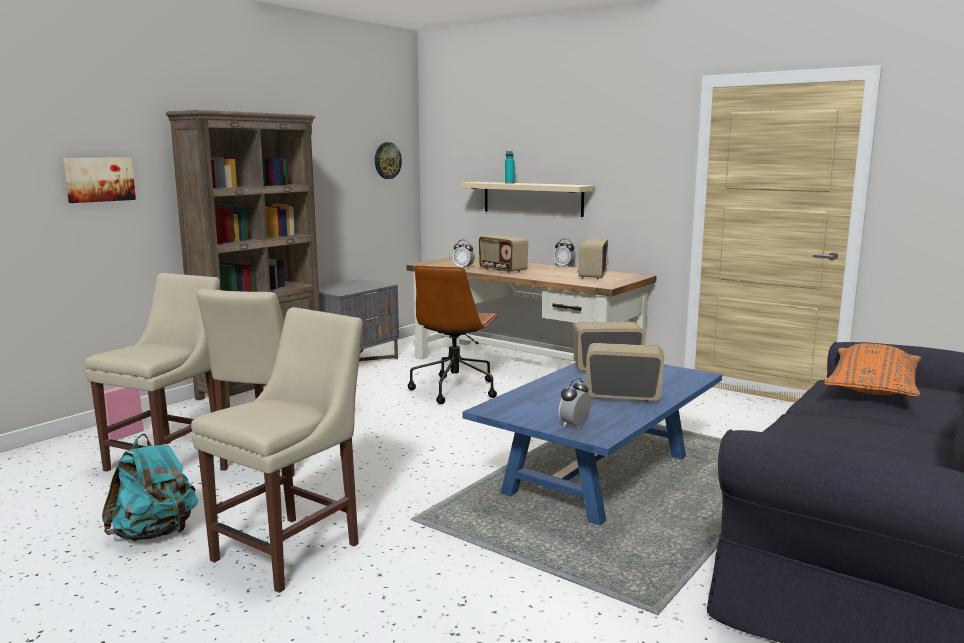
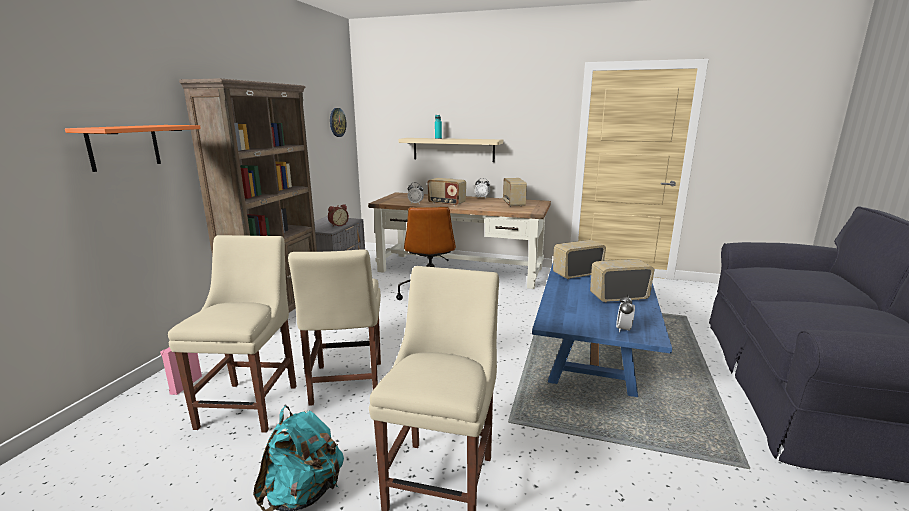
camera: 20 degrees left, 5 degrees up
picture [63,158,136,203] -> orange shelf [65,125,201,172]
orange pillow [824,343,921,397] -> none
none -> alarm clock [328,204,349,227]

